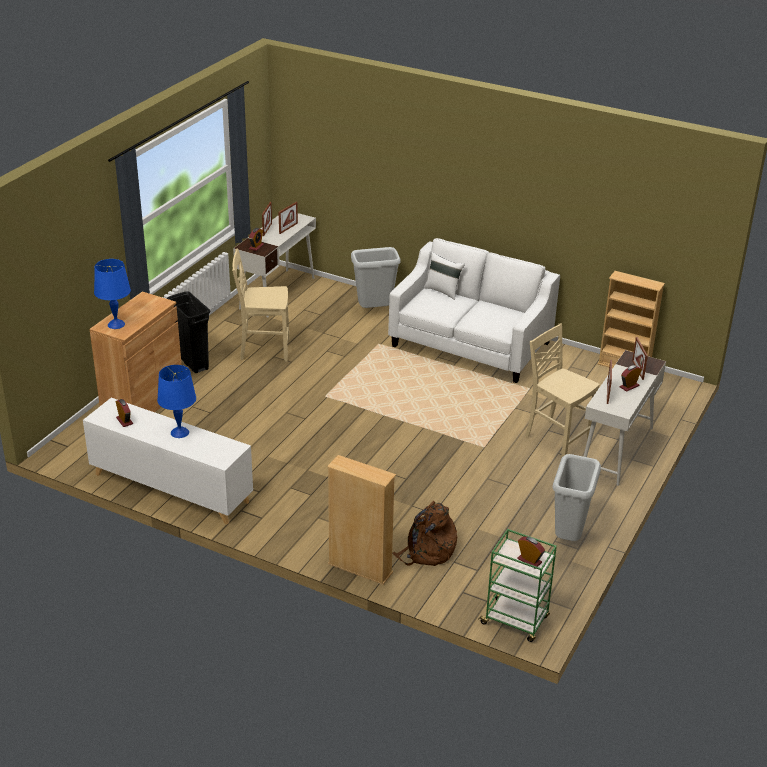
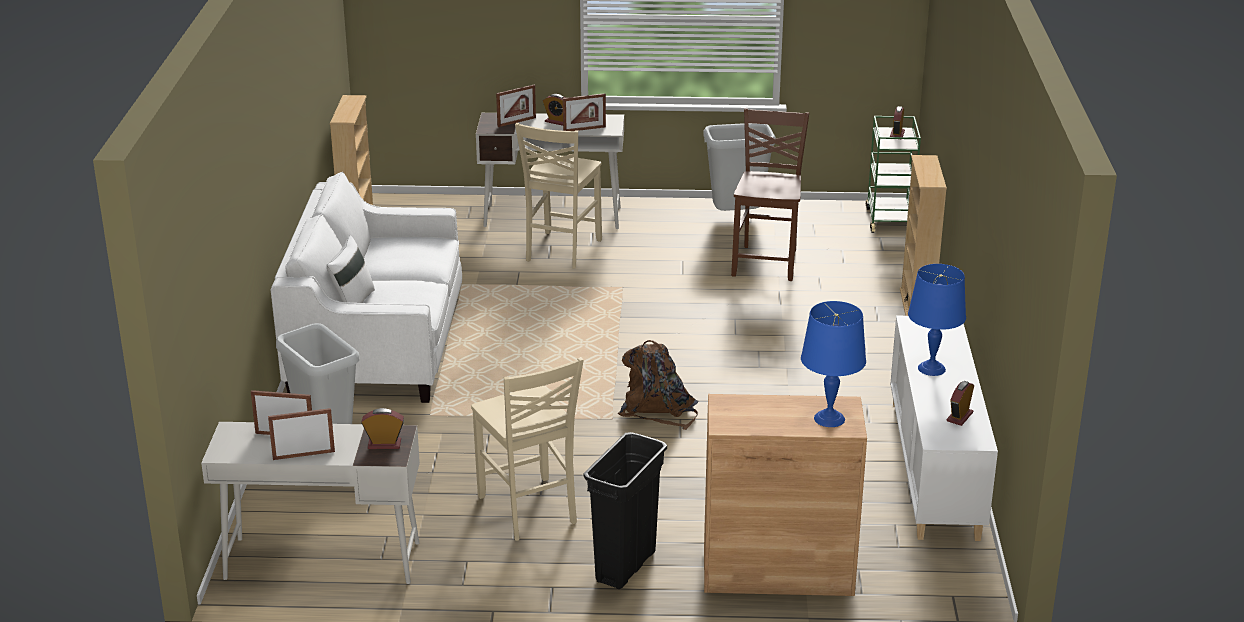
camera: 115 degrees left, 5 degrees down
brown backpack [392,501,457,566] -> brown backpack moved to [618,340,698,430]
none -> brown chair [731,108,809,281]

